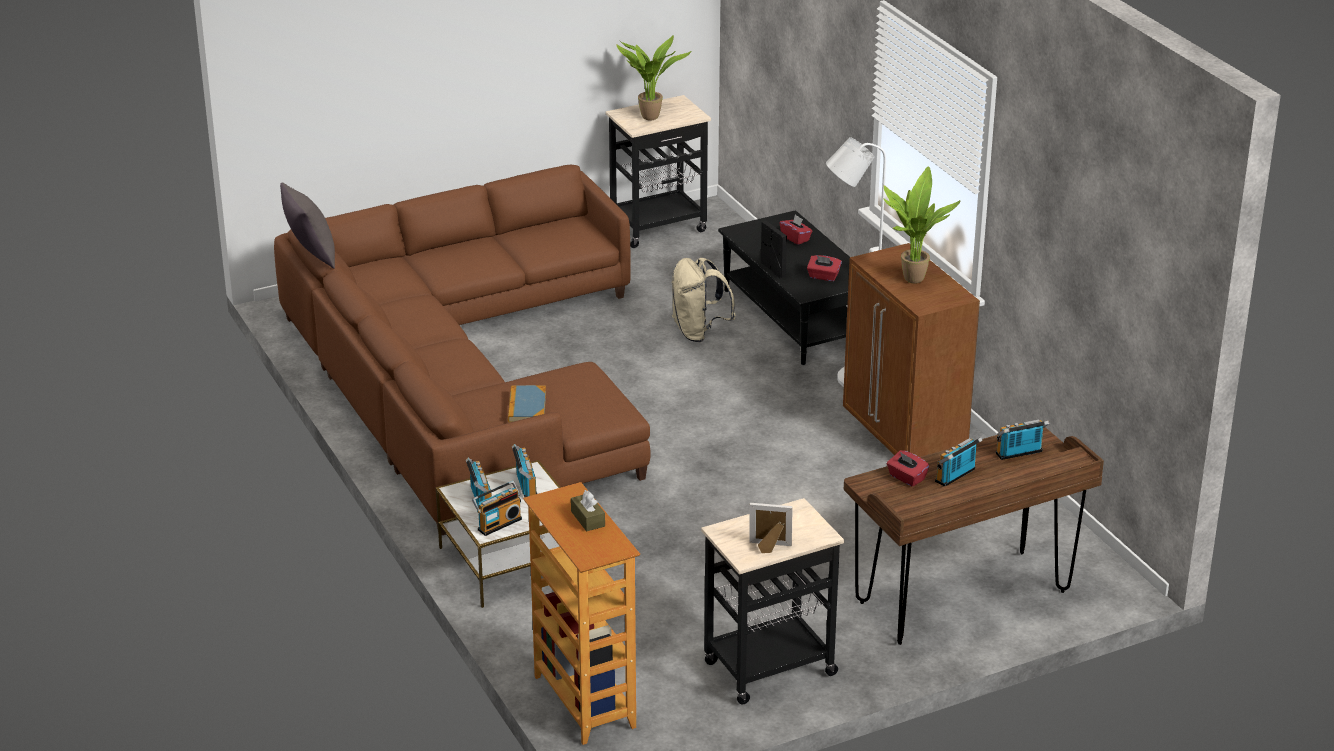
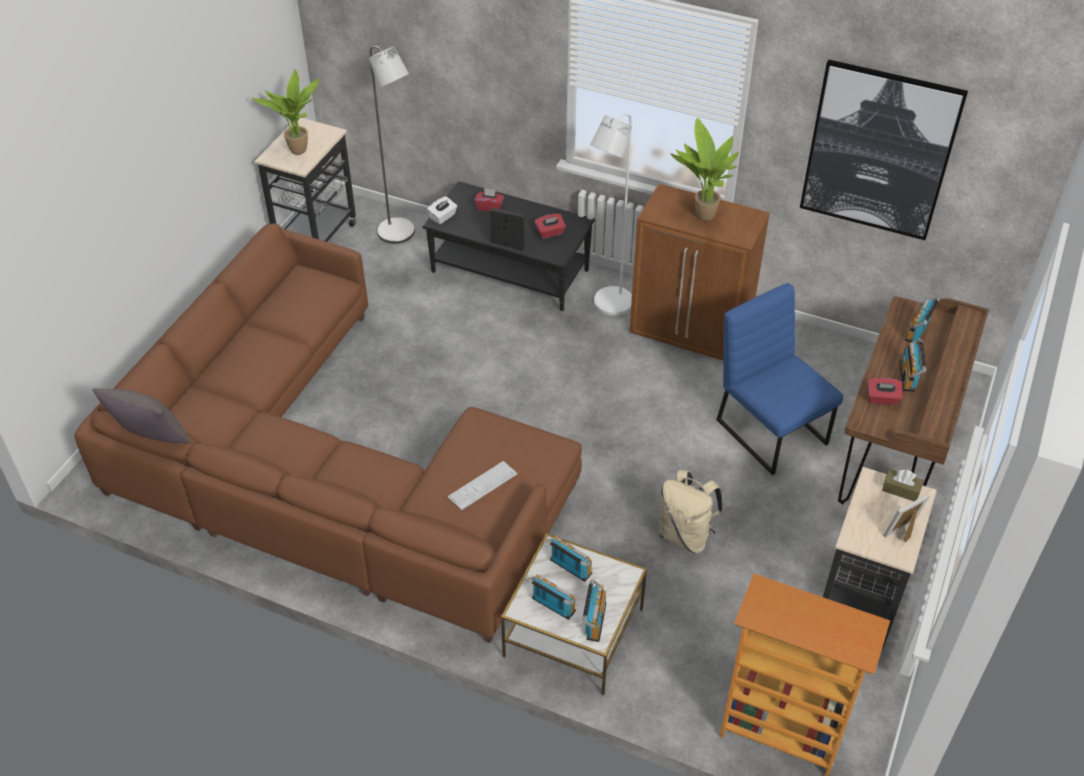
camera: 40 degrees left, 15 degrees up
book [508,385,546,423] -> keyboard [447,461,517,510]
brown tissue box [571,490,605,531] -> brown tissue box moved to [882,469,923,501]
beige backpack [672,258,736,342] -> beige backpack moved to [658,470,724,553]
none -> grey floor lamp [369,46,415,244]
none -> white tissue box [427,196,457,224]
none -> blue chair [716,283,843,475]
none -> picture [800,59,968,240]

